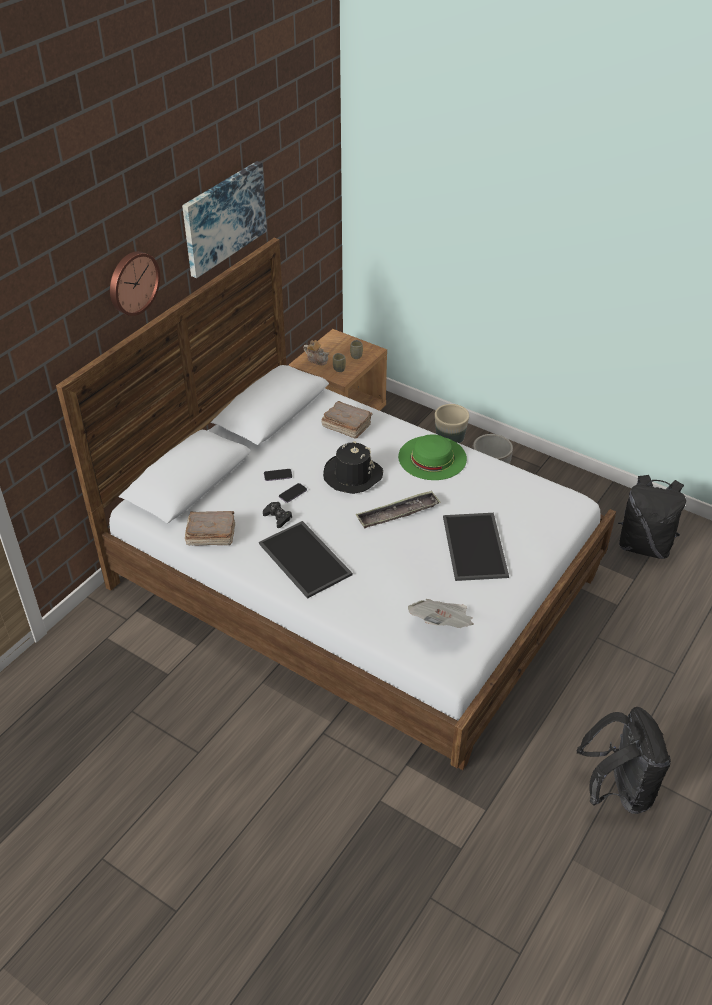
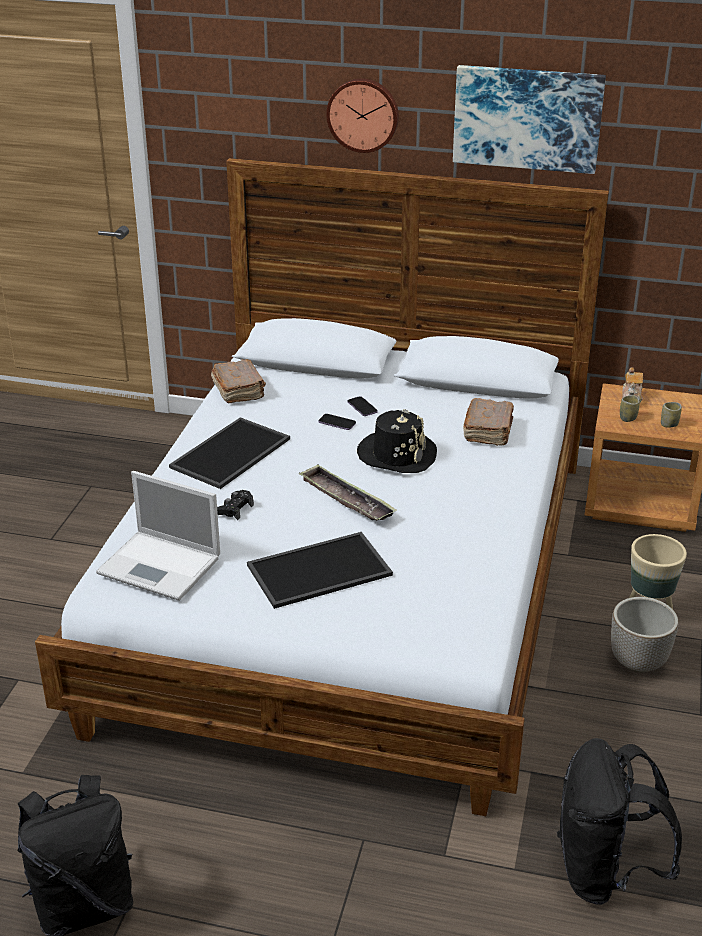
camera: 70 degrees right, 10 degrees down
black game controller [263,502,292,528] -> black game controller moved to [217,490,254,520]
green hat [398,434,467,480] -> none
newspaper [408,599,474,628] -> laptop [96,471,220,601]

